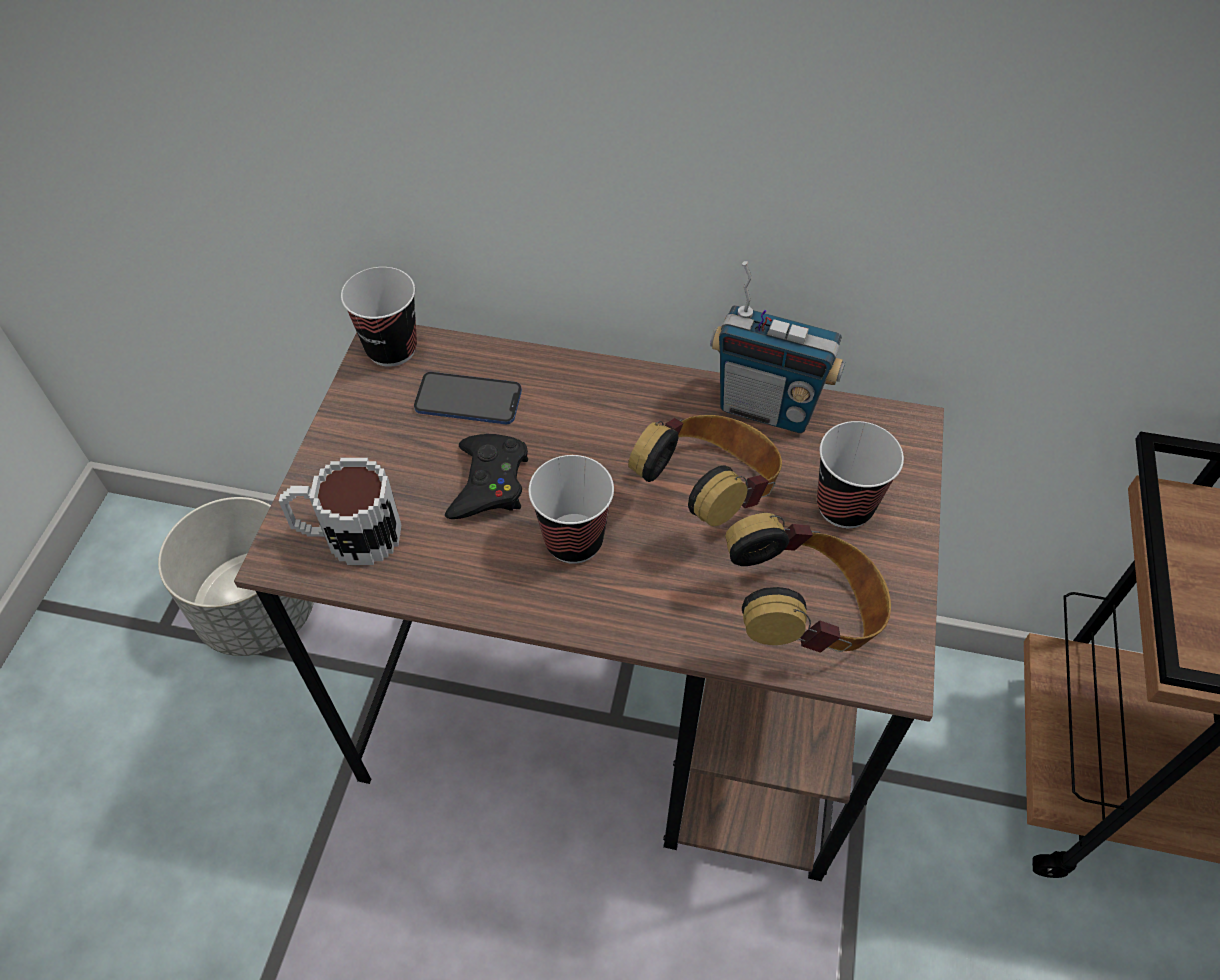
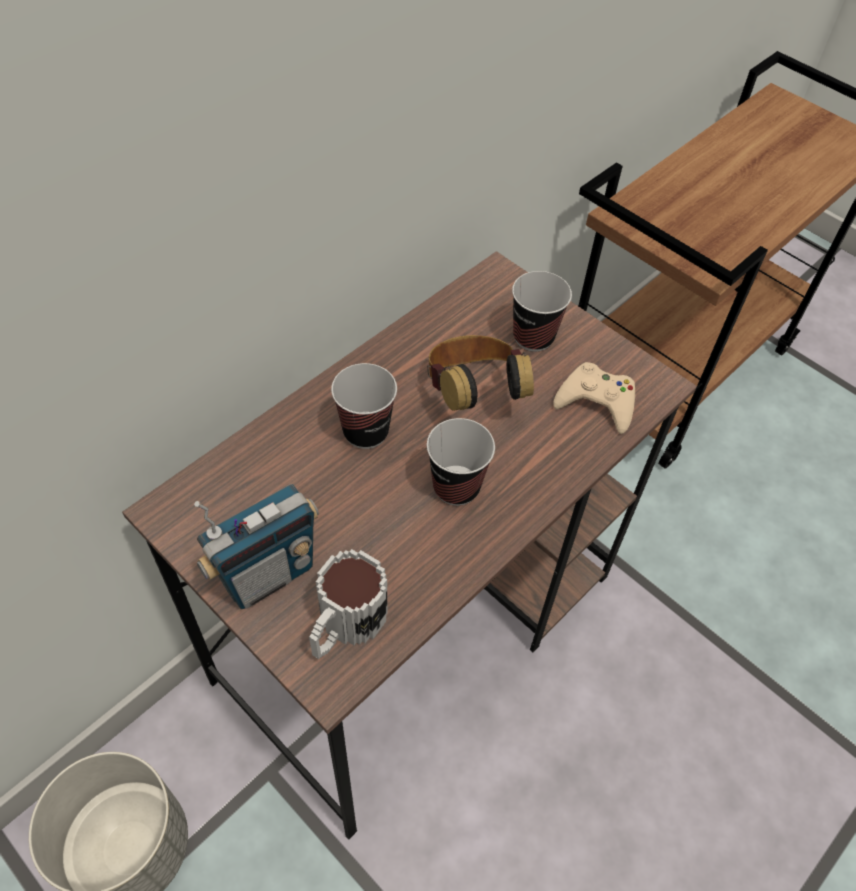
camera: 60 degrees left, 0 degrees up
cup [341,267,417,367] -> cup moved to [331,363,397,449]
phone [414,372,522,425] -> none
black game controller [445,434,528,519] -> none
radio [710,261,845,433] -> radio moved to [194,484,319,609]
headphones [725,513,891,653] -> beige game controller [553,362,635,434]

